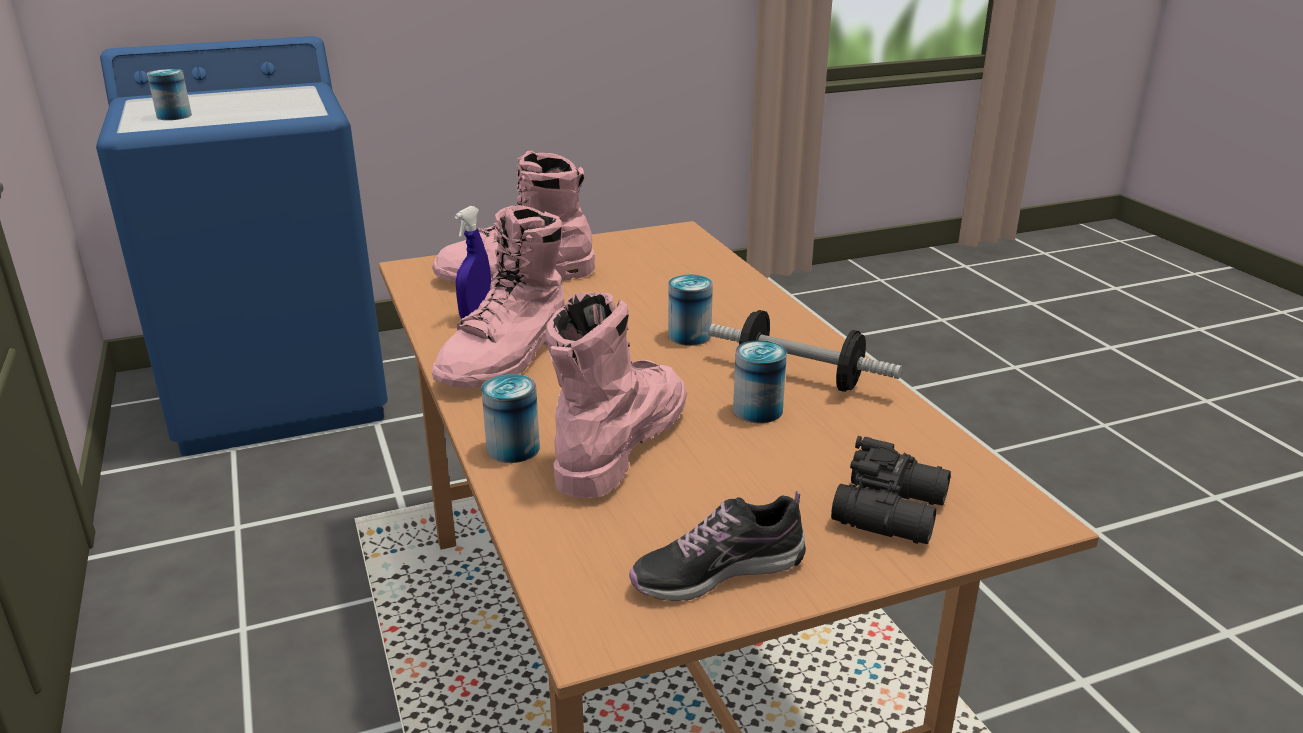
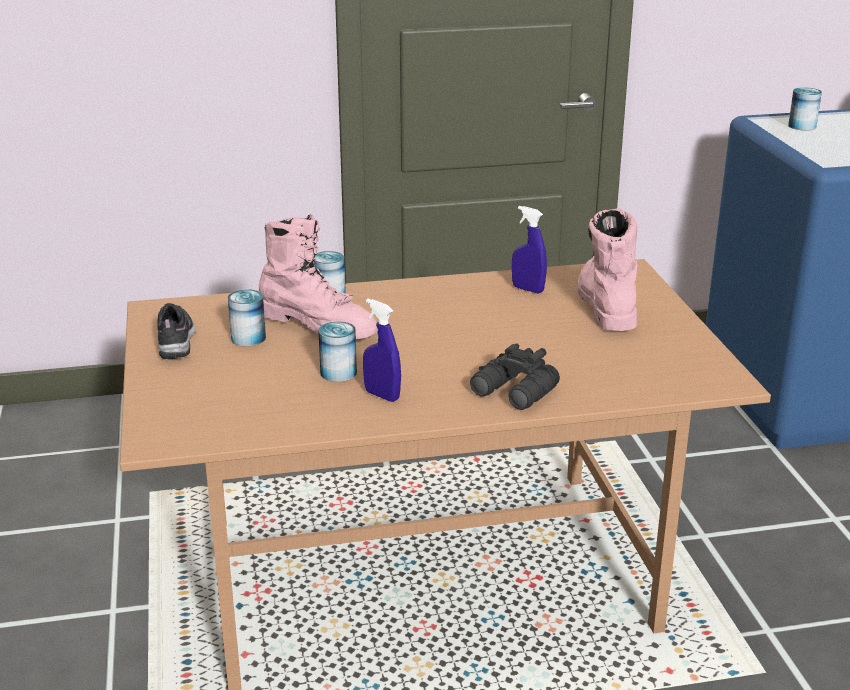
camera: 100 degrees right, 0 degrees up
pink boot [432,205,564,388] -> none
can [668,275,713,346] -> can moved to [228,289,266,346]
dumbbell [709,310,902,392] -> blue spray bottle [363,299,401,402]
black binoculars [831,436,951,544] -> black binoculars moved to [470,344,560,410]

